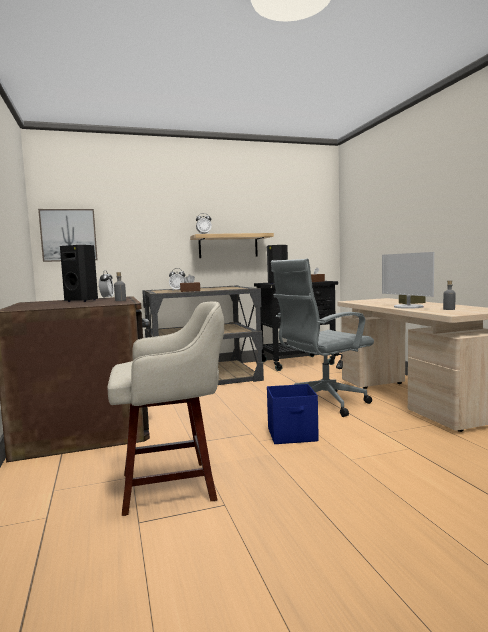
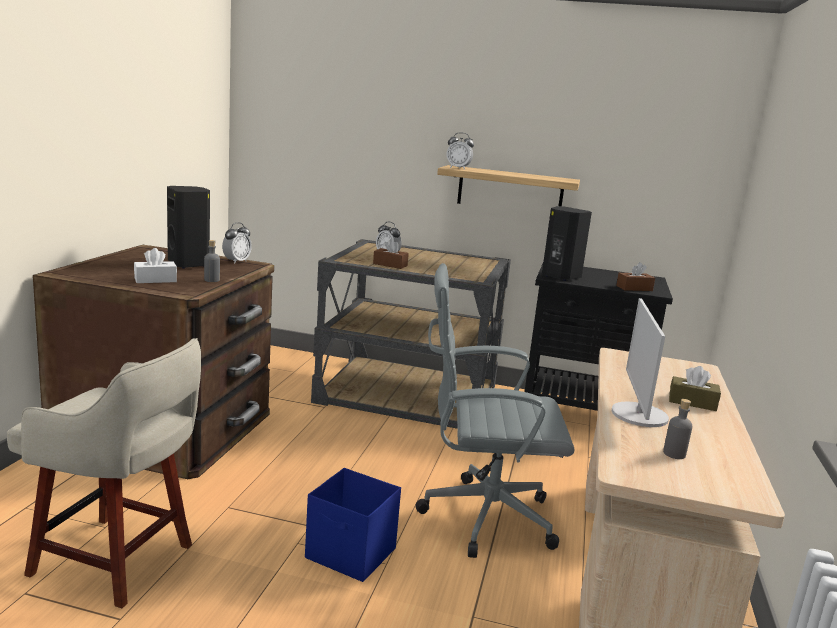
camera: 30 degrees right, 10 degrees up
picture [38,209,98,262] -> none
none -> white tissue box [134,248,177,283]

